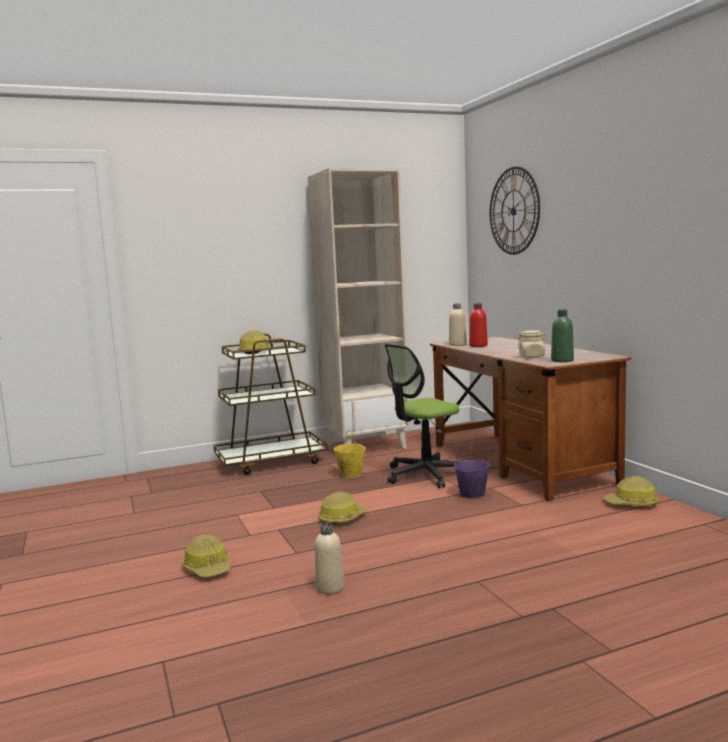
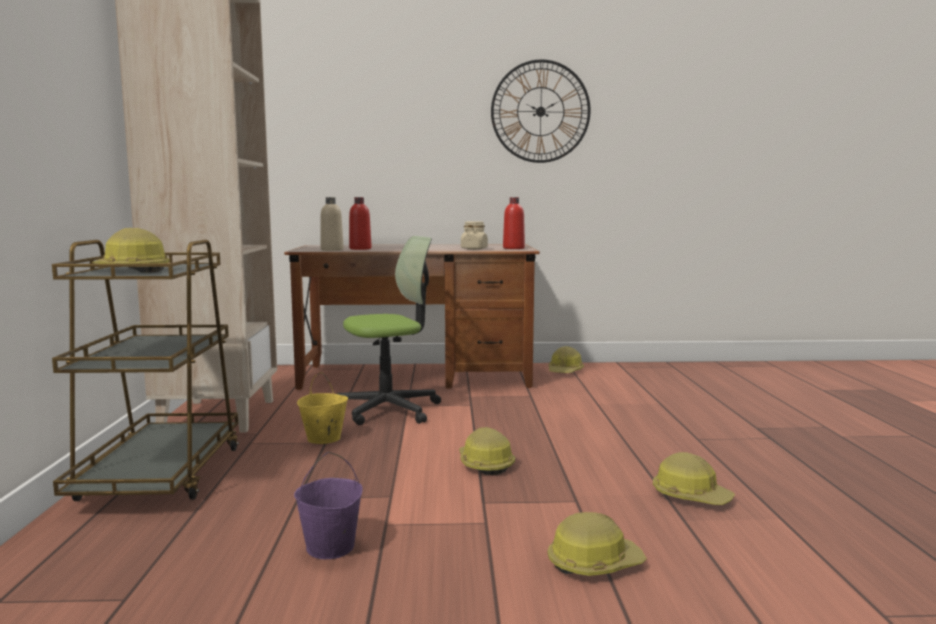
camera: 70 degrees left, 0 degrees up
beige bottle [315,522,344,594] -> hard hat [653,452,735,505]
office chair [385,344,459,488] -> office chair turned 105 degrees counterclockwise [336,236,441,425]
purple bucket [454,444,490,498] -> purple bucket moved to [294,452,363,559]
wall clock [490,167,540,255] -> wall clock moved to [491,59,591,163]
green bottle [551,310,574,362] -> red bottle [503,197,525,249]

